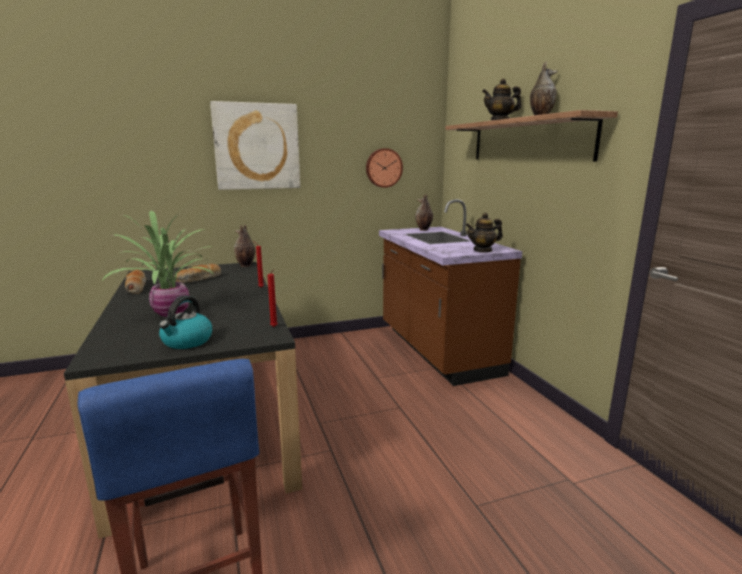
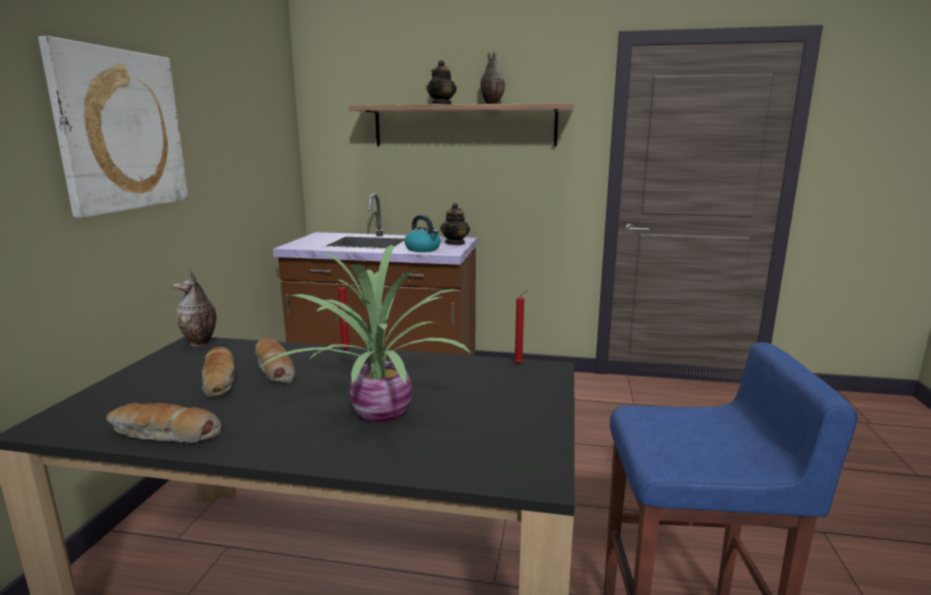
camera: 60 degrees left, 0 degrees up
kettle [159,296,212,349] -> kettle moved to [405,215,440,252]
wall clock [366,148,403,188] -> none
vase [415,194,433,231] -> none
none -> bread [255,338,295,383]

